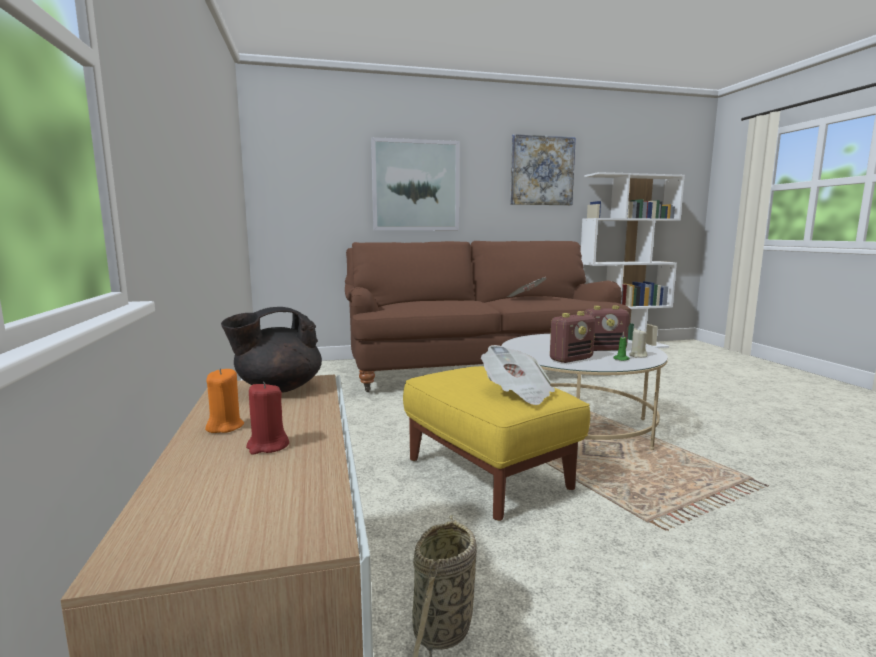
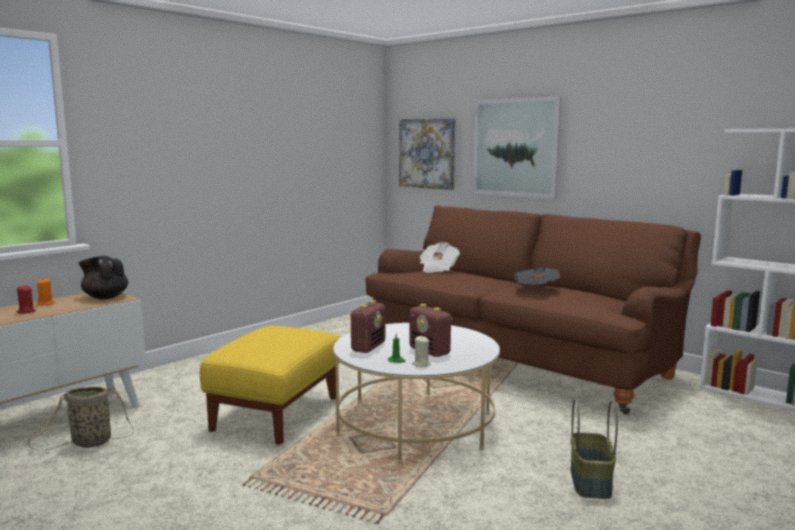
camera: 55 degrees right, 0 degrees up
newspaper [481,345,555,405] -> newspaper moved to [419,242,460,273]
picture [510,134,576,205] -> picture moved to [399,118,456,190]
radio [550,311,595,363] -> radio turned 90 degrees counterclockwise [350,300,386,353]
none -> basket [570,399,618,499]

